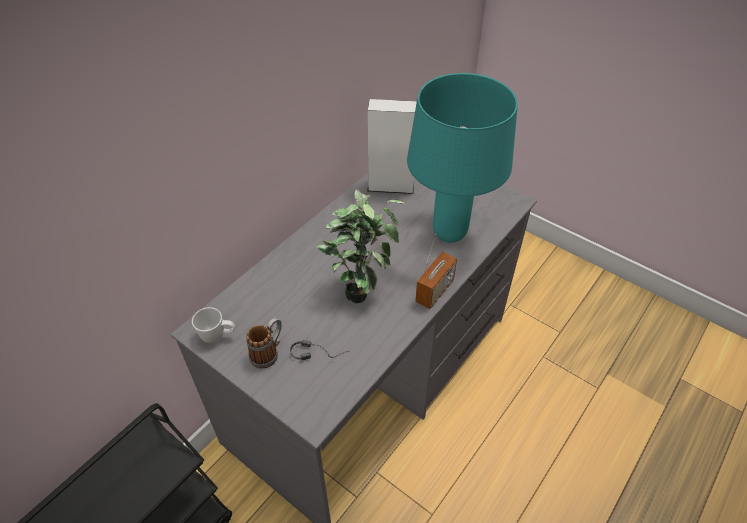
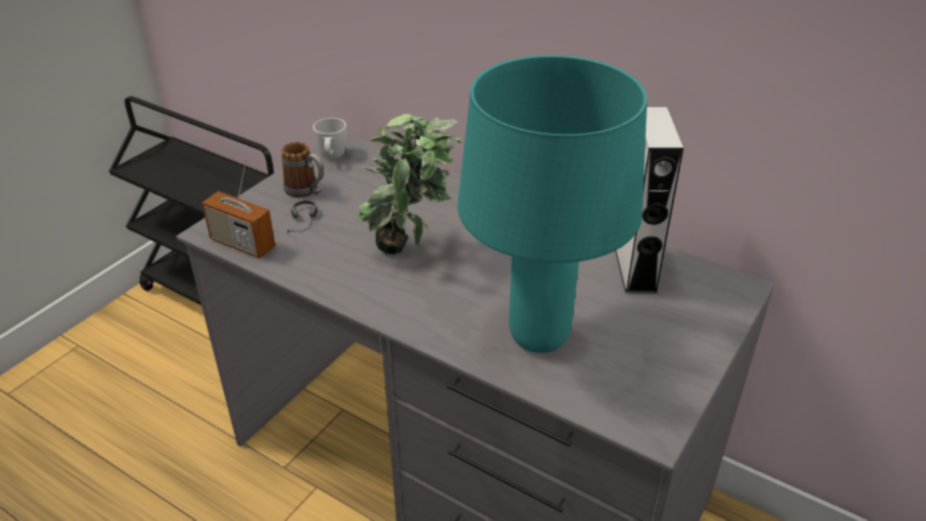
camera: 85 degrees right, 10 degrees down
radio [415,234,457,309] -> radio moved to [202,157,276,258]

